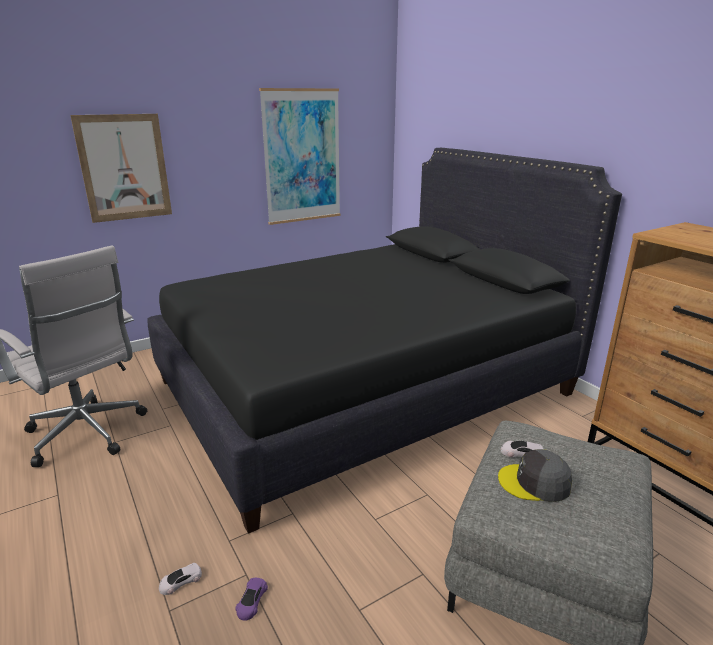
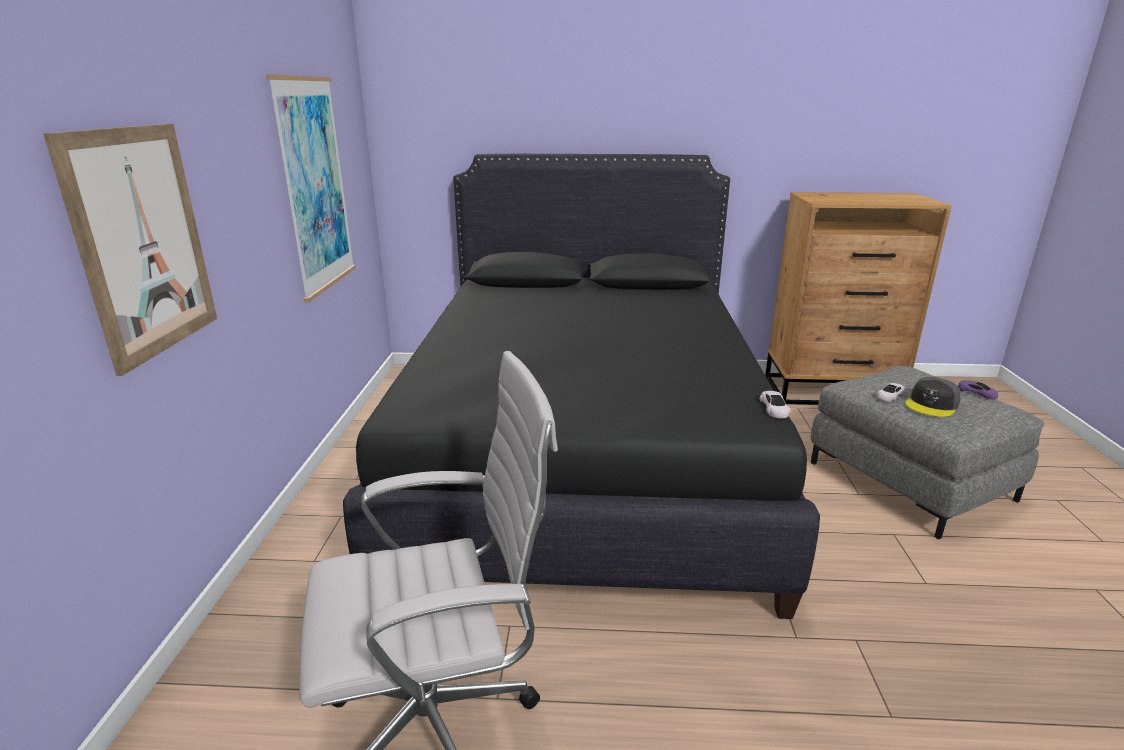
camera: 55 degrees left, 0 degrees up
white toy car [159,563,202,595] -> white toy car moved to [759,391,791,419]
purple toy car [236,578,268,621] -> purple toy car moved to [958,380,998,399]

